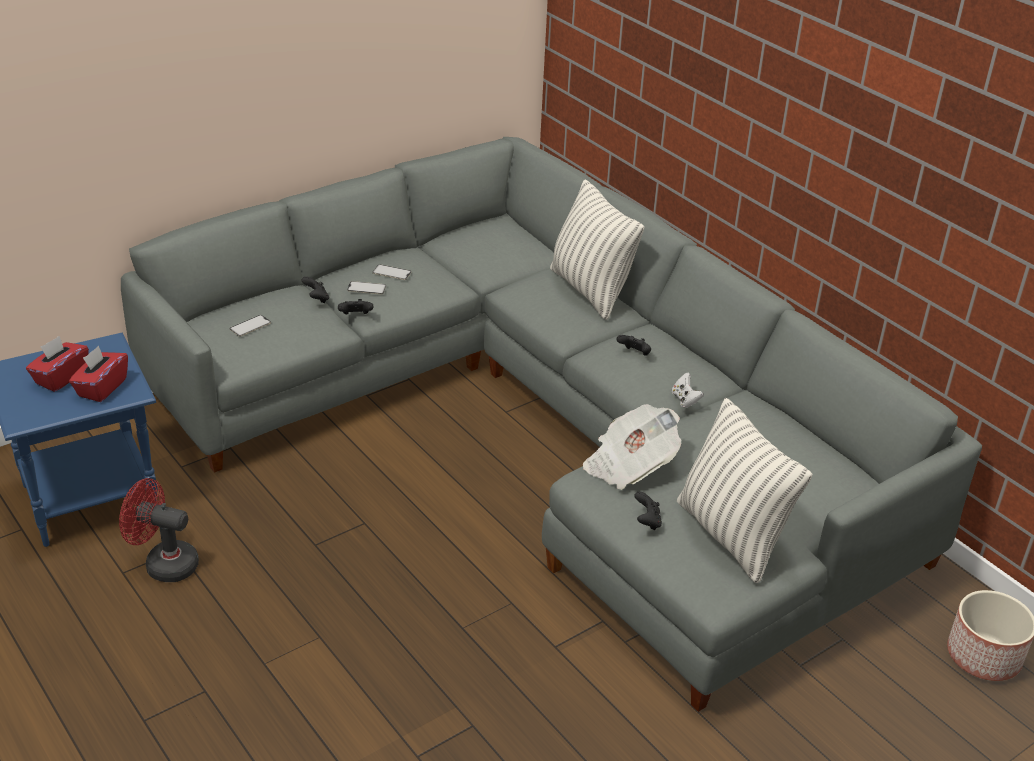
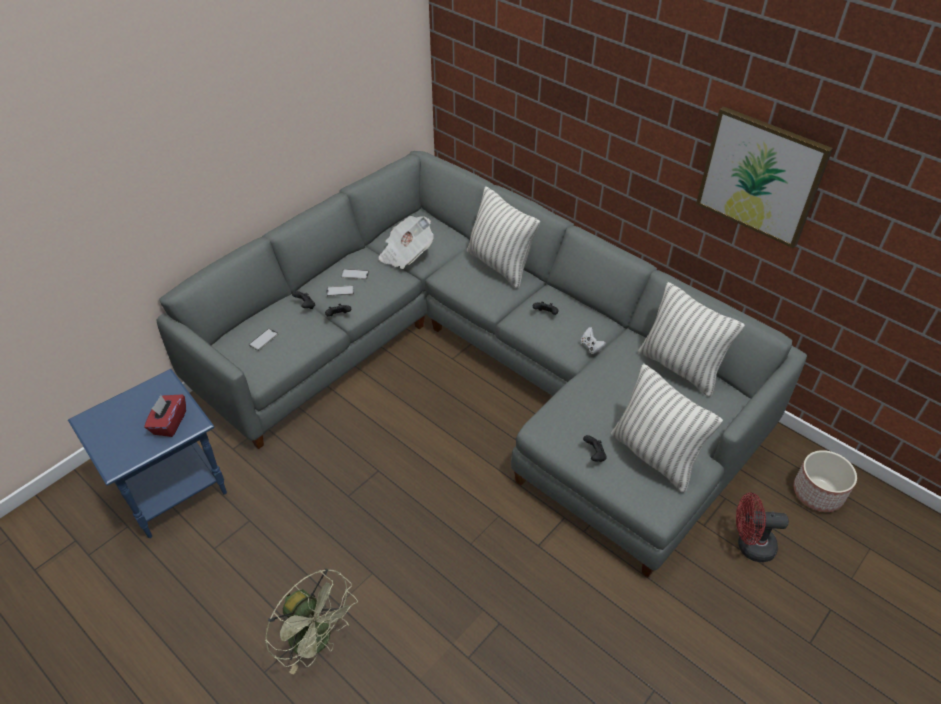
camera: 10 degrees left, 10 degrees up
red tissue box [26,336,89,392] -> none
red fan [119,478,199,582] -> red fan moved to [736,493,789,562]
newspaper [583,404,682,490] -> newspaper moved to [378,216,434,269]
none -> green fan [265,568,358,675]
none -> pillow [638,282,745,397]
none -> picture [696,106,833,249]

